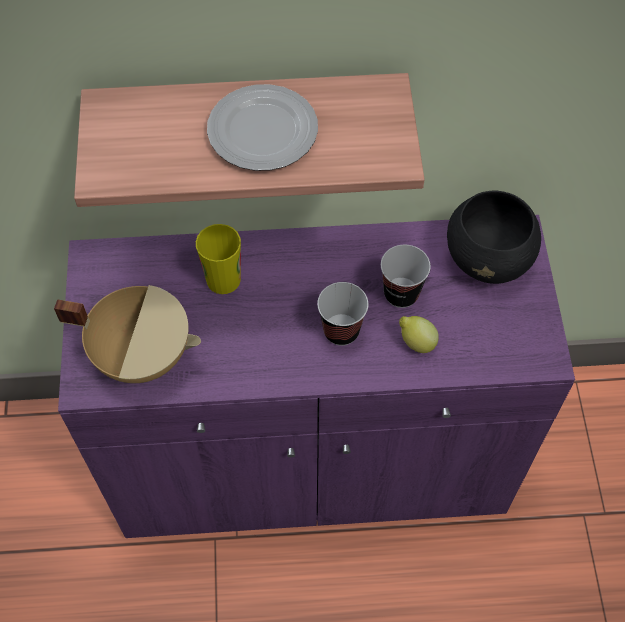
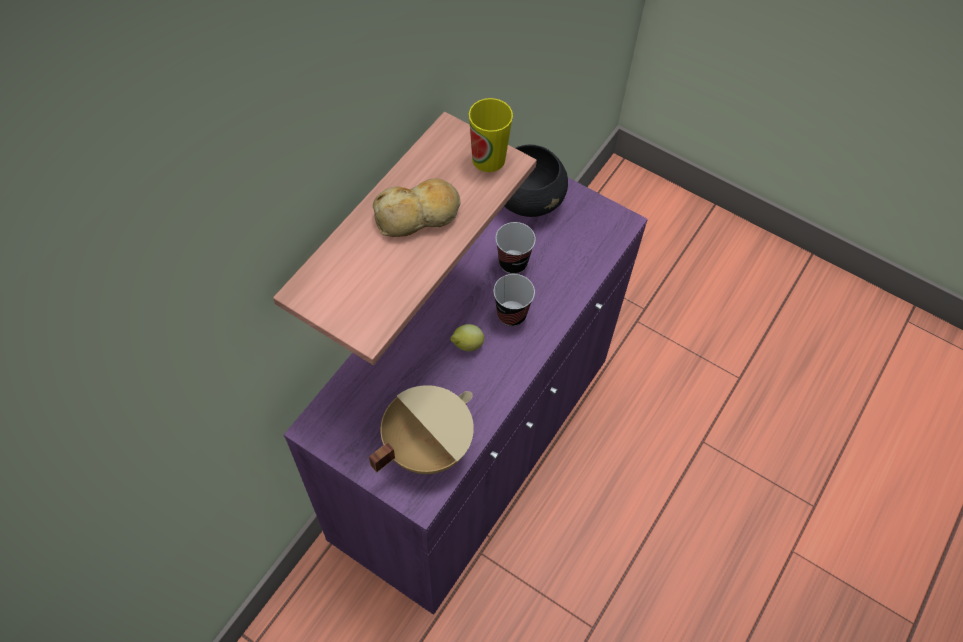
camera: 55 degrees left, 0 degrees up
cup [196,224,241,294] -> cup moved to [469,98,513,172]
plate [207,84,318,171] -> bread [373,179,461,237]
lemon [399,316,439,353] -> lemon moved to [450,324,484,351]

